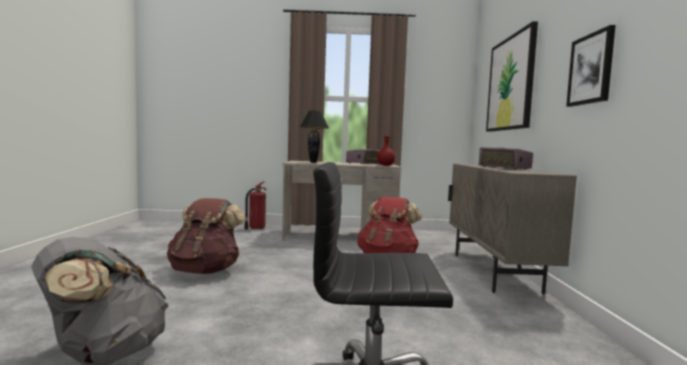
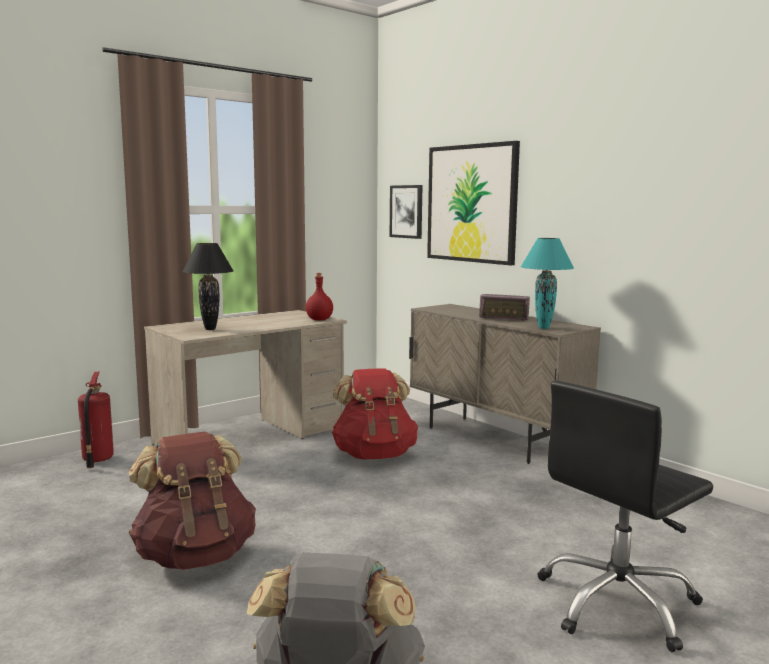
camera: 40 degrees left, 5 degrees up
radio [346,149,380,164] -> none
picture [566,25,616,107] -> picture moved to [390,185,422,239]
none -> turquoise table lamp [521,238,574,329]

